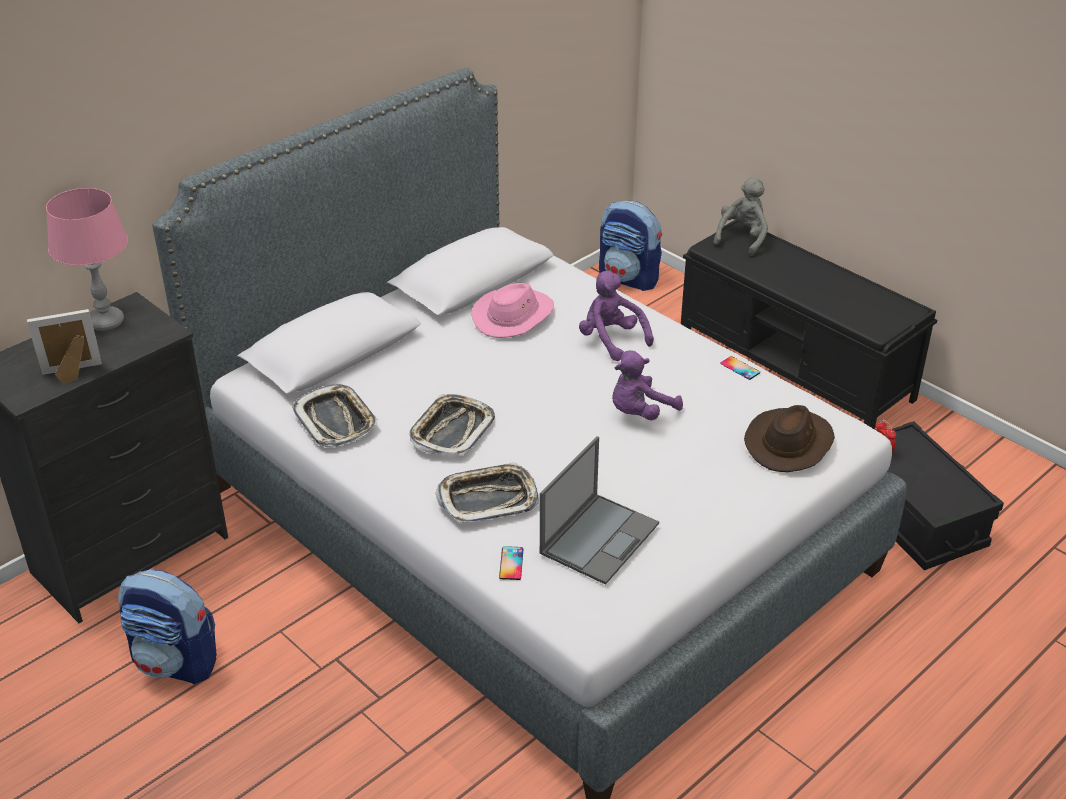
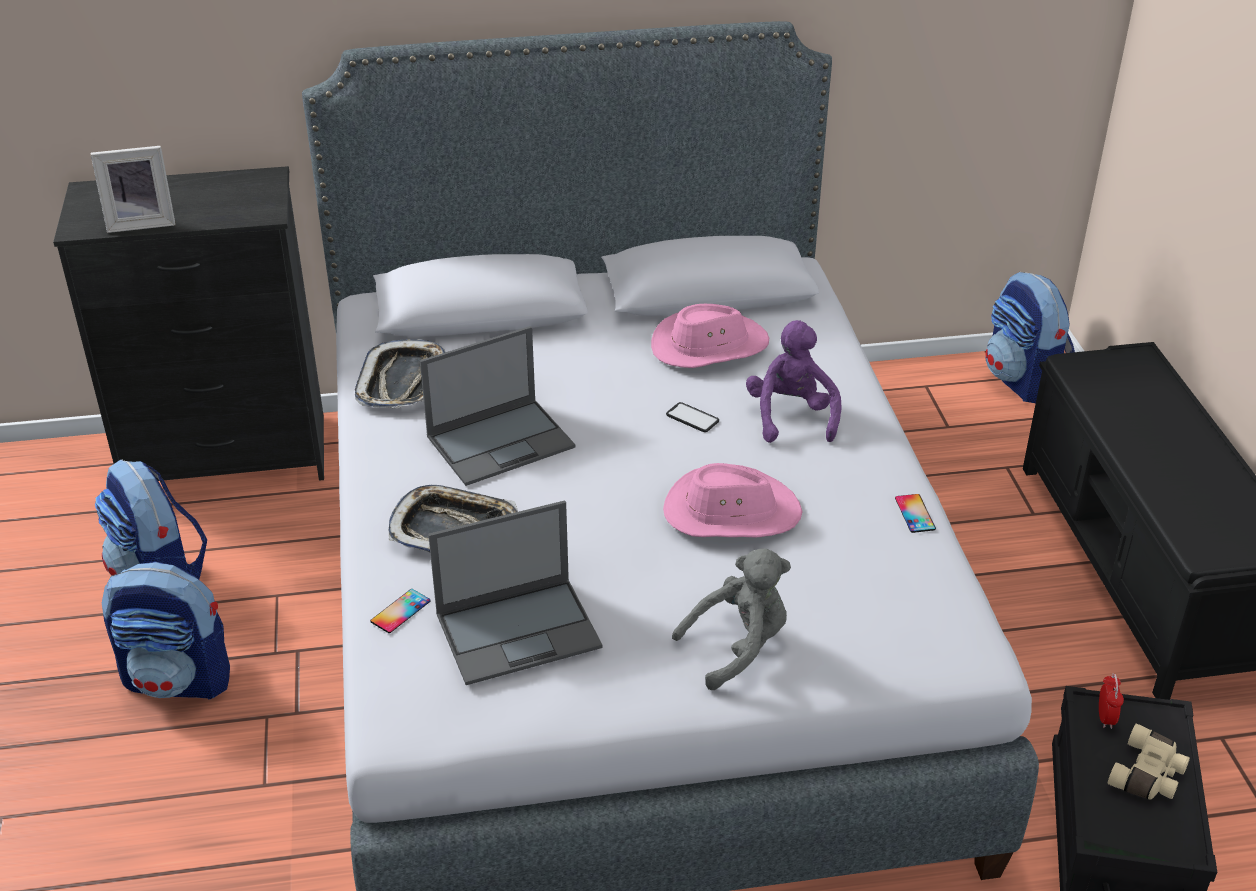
camera: 35 degrees right, 0 degrees up
picture frame [27,309,102,384] -> picture frame turned 150 degrees clockwise [91,146,176,233]
pink table lamp [46,188,128,331] -> none
tray [409,394,495,455] -> laptop [420,326,575,486]
purple plush toy [612,350,683,420] -> pink hat [663,463,803,538]
grey plush toy [713,177,768,256] -> grey plush toy moved to [672,548,791,690]
brown hat [744,405,835,472] -> none
none -> backpack [102,562,230,699]
none -> phone [666,402,719,432]
none -> beige binoculars [1107,724,1190,799]

